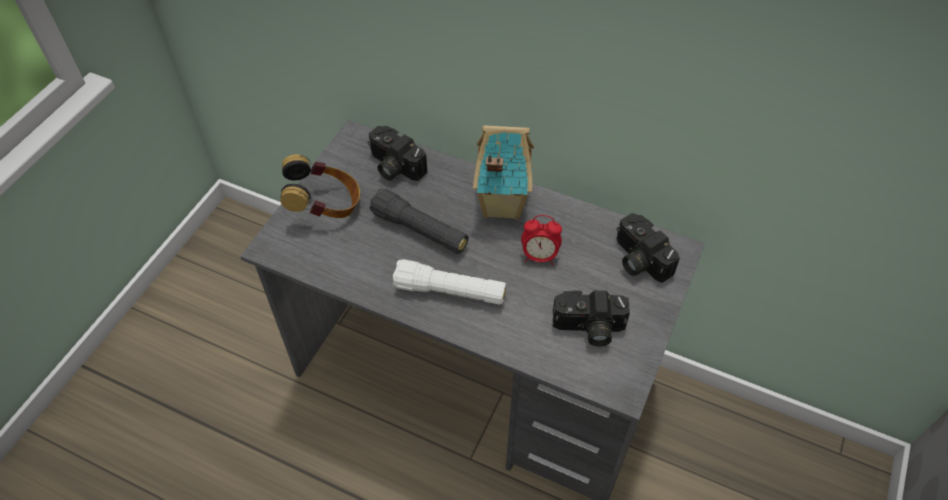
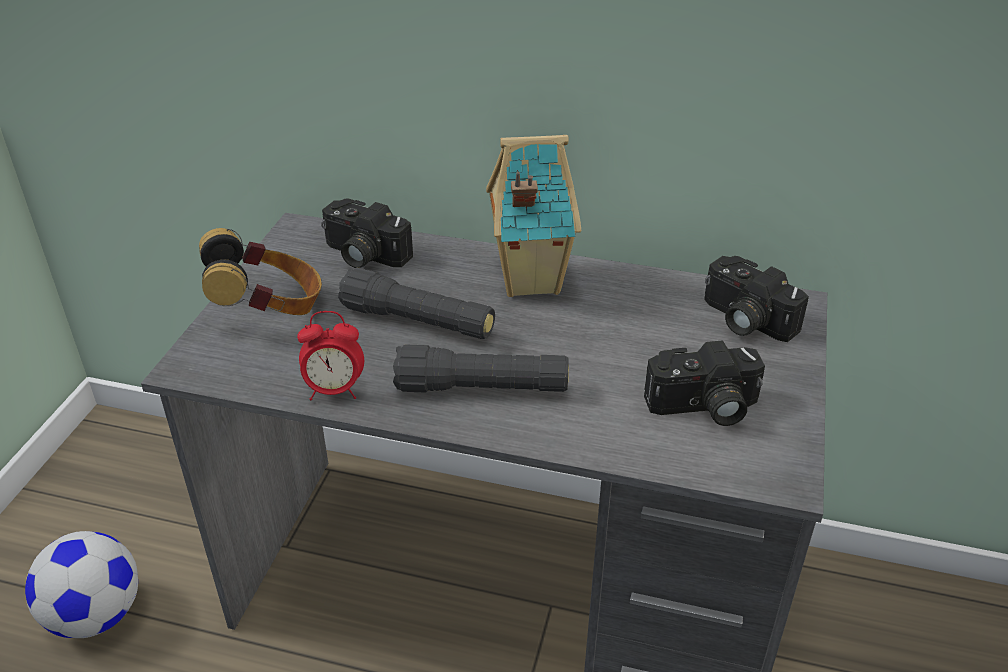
camera: 10 degrees left, 15 degrees down
white flashlight [393,259,506,304] -> black flashlight [393,344,569,393]
alarm clock [521,215,562,265] -> alarm clock moved to [297,311,364,400]
none -> football [25,531,138,638]

